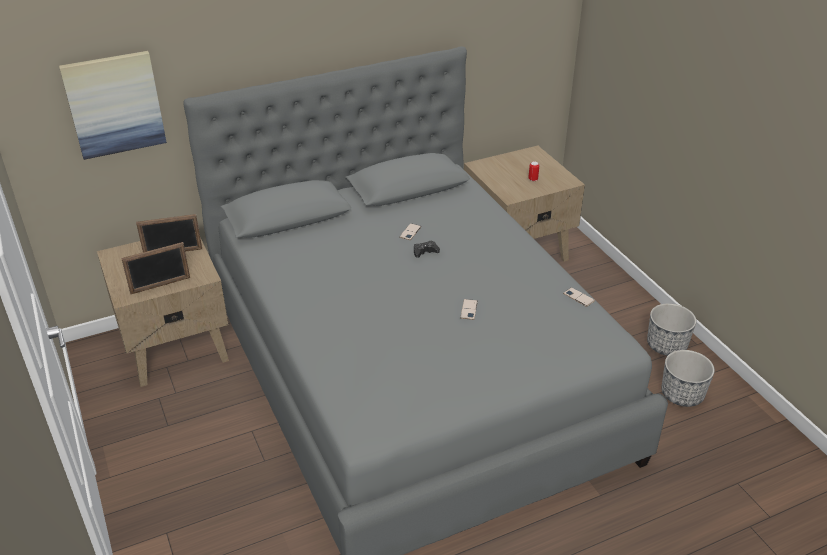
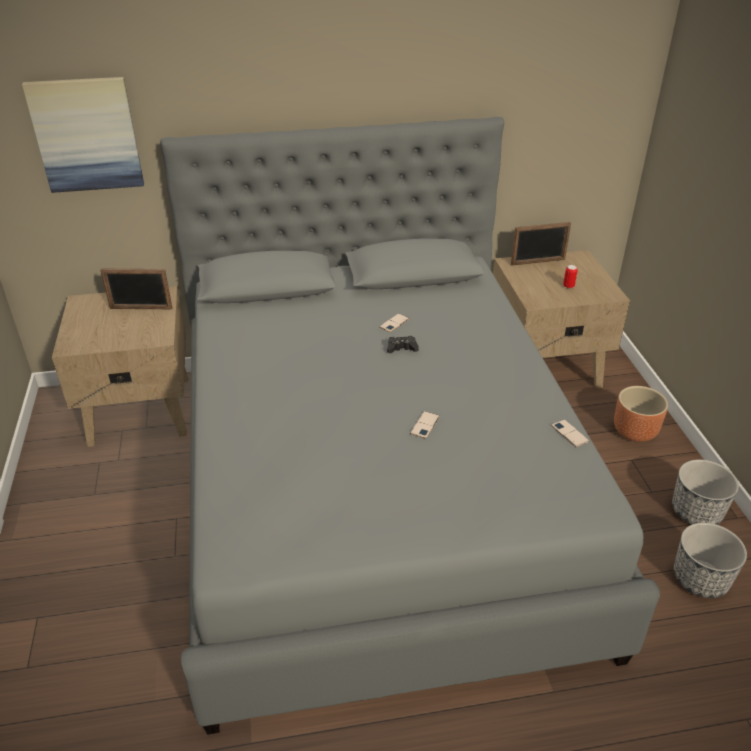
camera: 15 degrees right, 0 degrees up
picture frame [121,242,190,294] -> picture frame moved to [511,222,571,266]
none -> brown planter [614,386,668,442]

